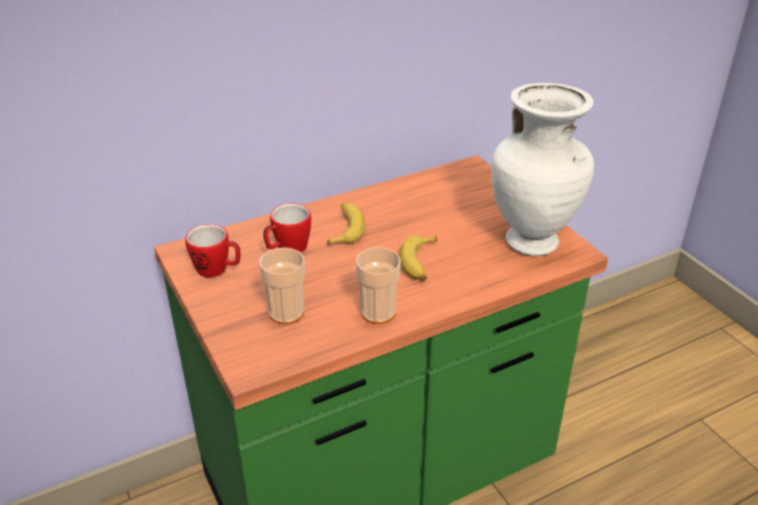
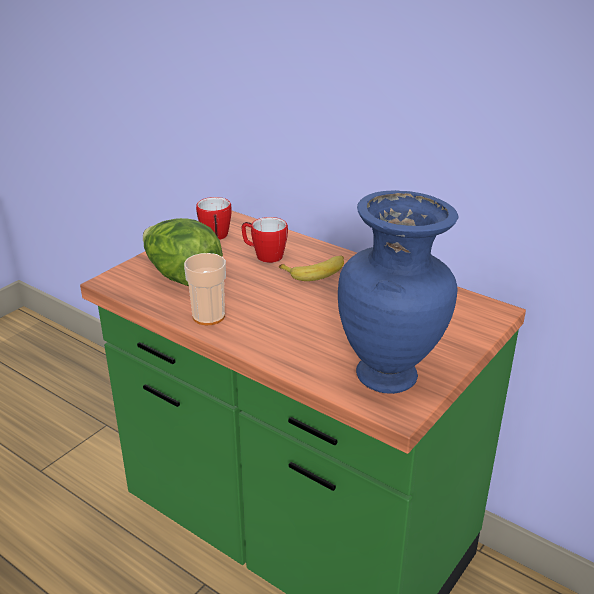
camera: 65 degrees right, 5 degrees down
cup [259,247,305,324] -> lettuce [143,218,223,286]
banana [399,236,437,281] -> none
white vase [491,83,594,256] -> blue vase [338,190,458,394]

